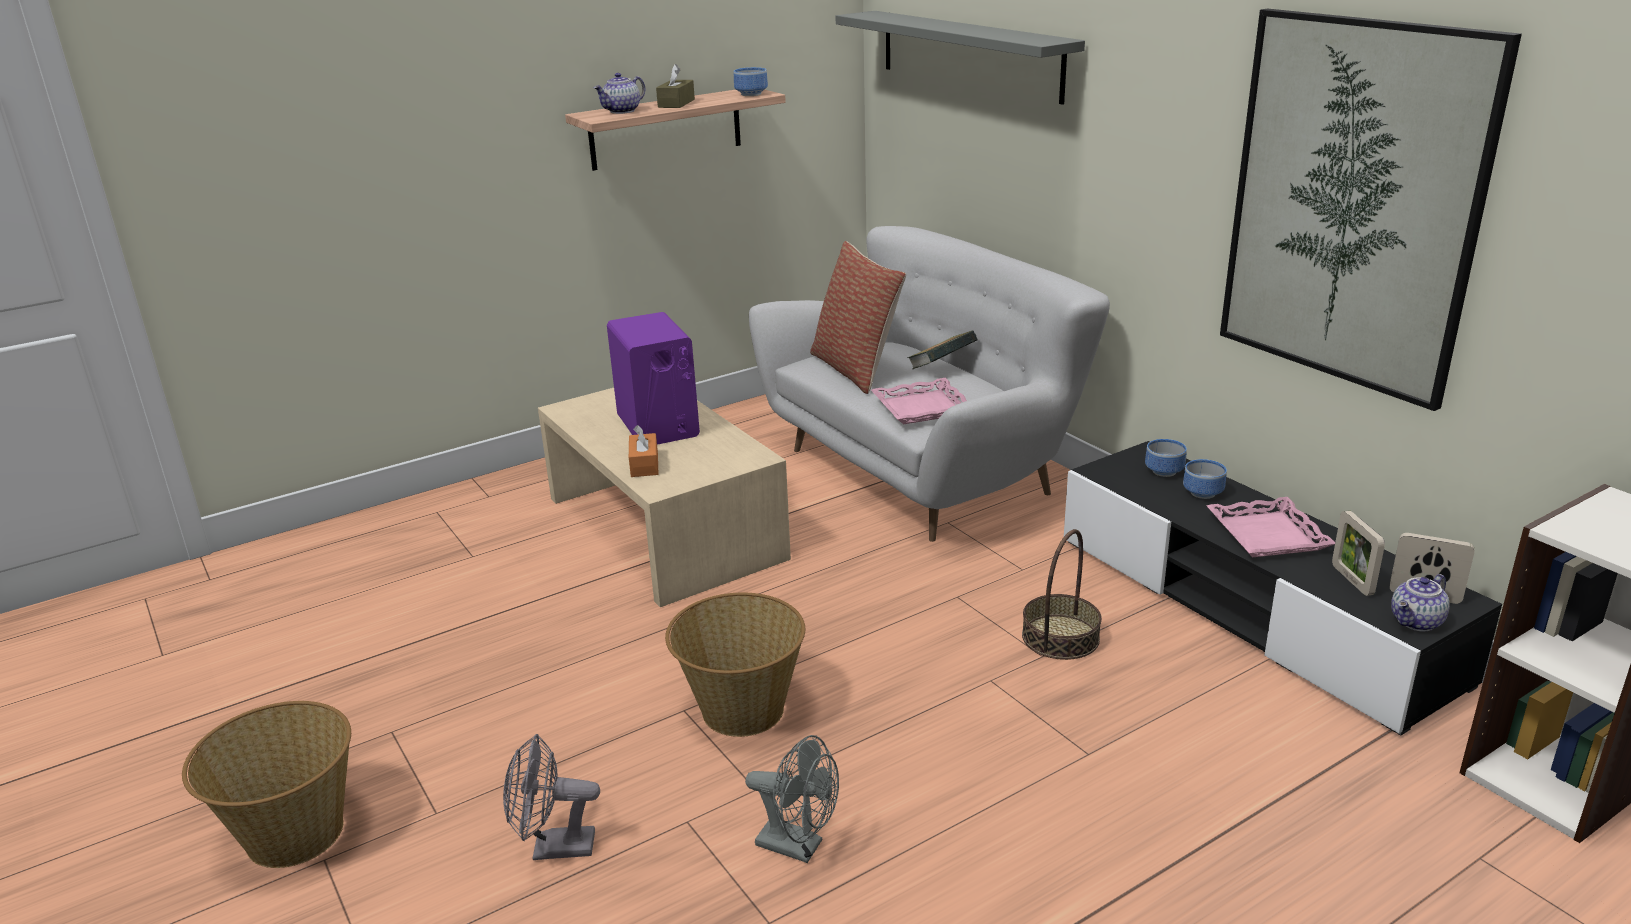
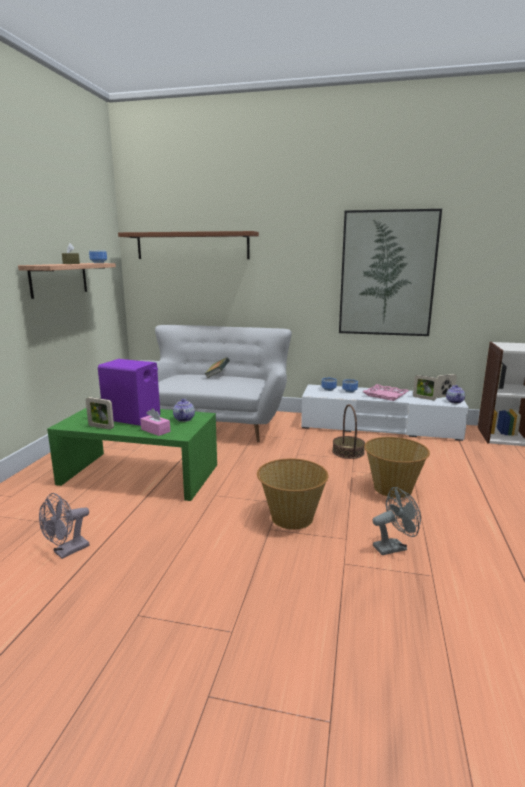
camera: 45 degrees left, 10 degrees down
basket [182,701,351,868] -> basket moved to [364,437,430,498]
grey fan [503,734,600,860] -> grey fan moved to [39,493,90,559]
beige coffee table [538,388,791,607] -> green coffee table [47,408,217,501]
teapot [594,73,645,114] -> teapot moved to [173,399,195,422]
orange tissue box [629,425,658,477] -> pink tissue box [140,408,170,436]
pillow [810,241,906,394] -> none
grey shelf [835,11,1085,105] -> brown shelf [118,231,259,259]
pink tray [871,378,967,424] -> none
black tv stand [1064,441,1502,735] -> white tv stand [301,384,469,441]
none -> picture frame [86,397,114,429]

